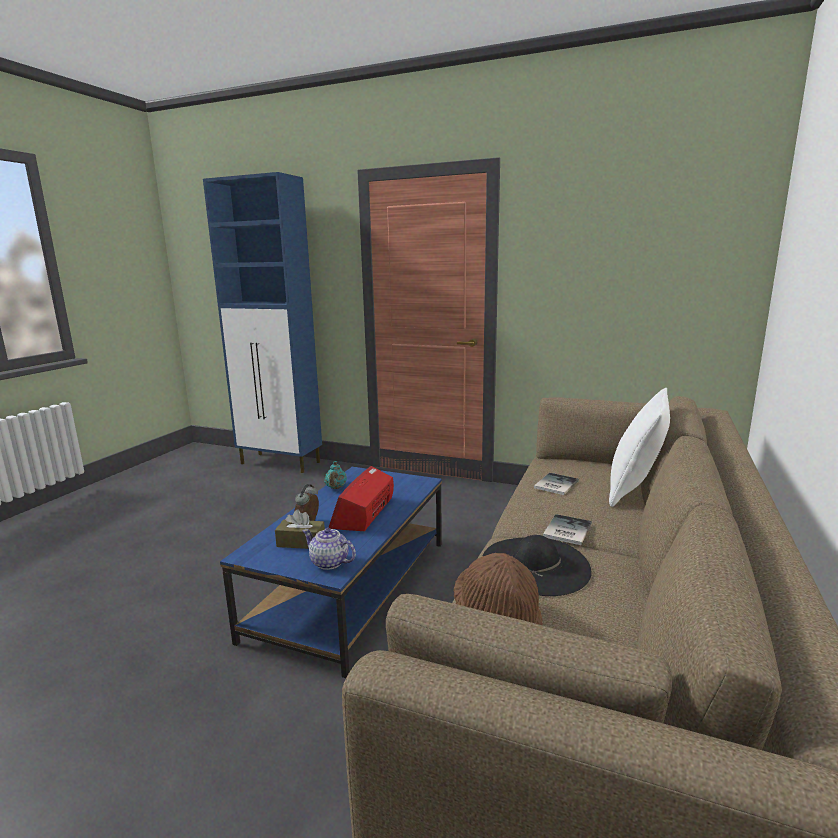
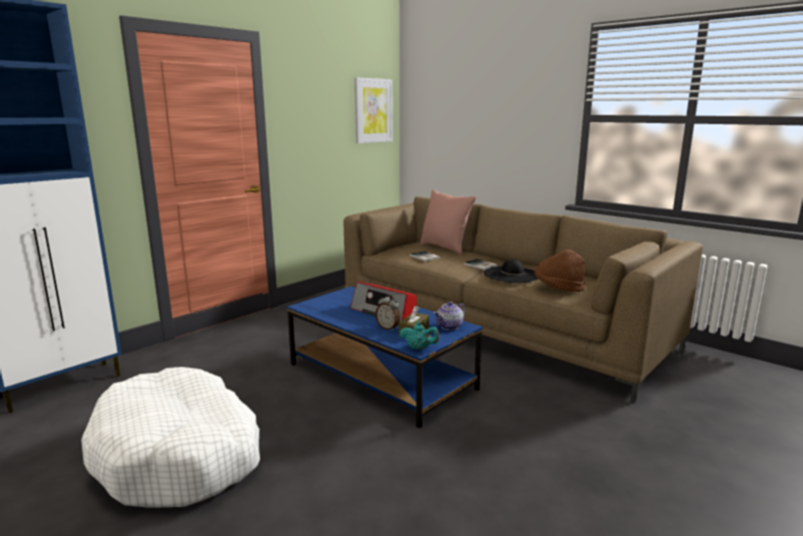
camera: 70 degrees left, 0 degrees up
turquoise teapot [325,461,347,489] -> turquoise teapot moved to [400,321,439,350]
white pillow [609,388,670,507] -> pink pillow [420,190,476,254]
none -> white dog bed [81,367,260,508]
none -> picture [355,77,393,143]

